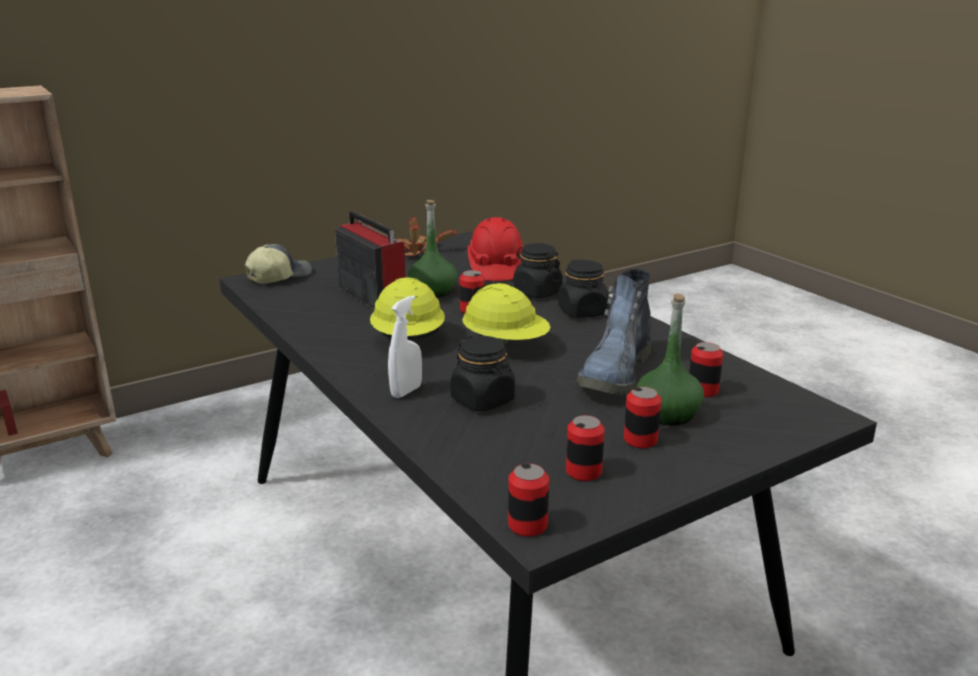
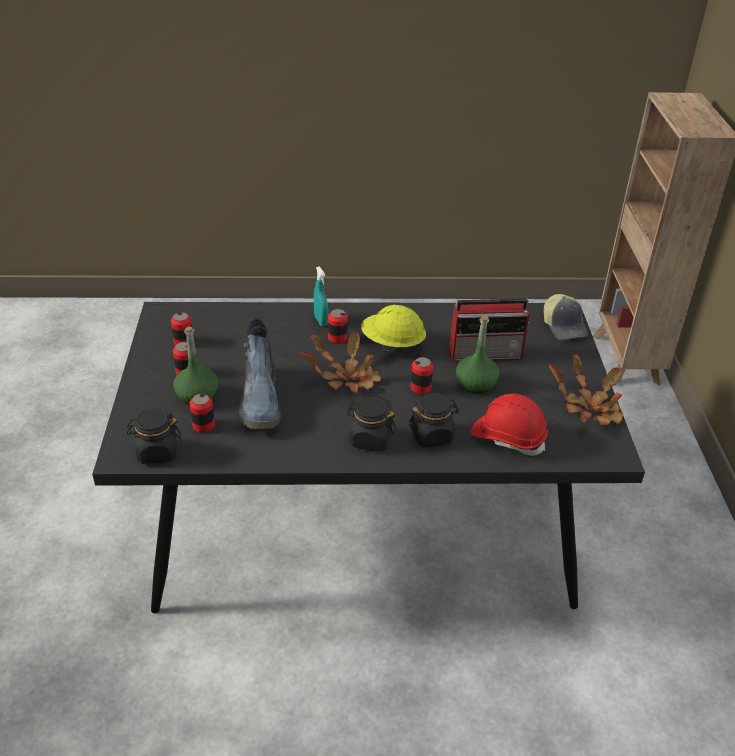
camera: 120 degrees right, 15 degrees up
white spray bottle [388,295,422,398] -> turquoise spray bottle [314,267,328,326]
black jar [450,336,515,411] -> black jar moved to [127,408,181,464]
yellow hard hat [462,283,550,345] -> potted plant [300,331,381,393]
can [508,464,549,536] -> can moved to [328,309,348,344]
boot [577,269,651,395] -> boot turned 150 degrees counterclockwise [239,319,281,429]

